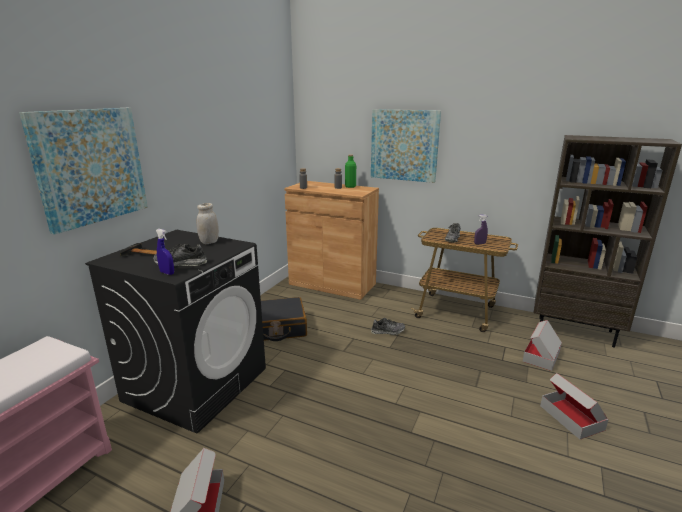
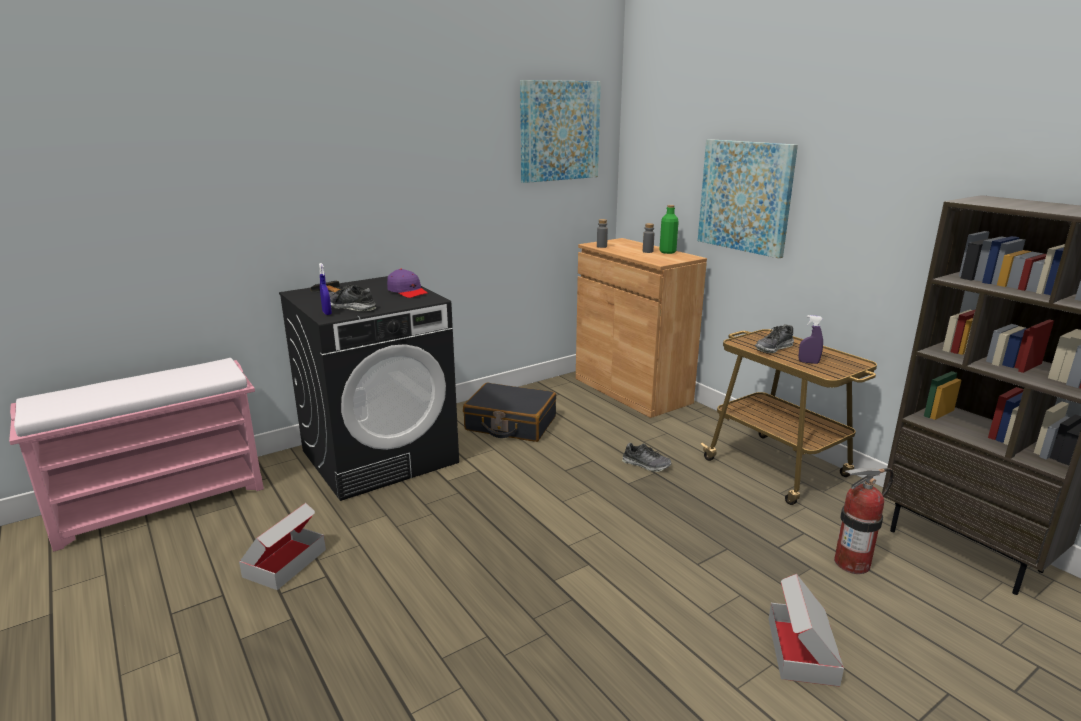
camera: 30 degrees right, 0 degrees up
picture [19,108,148,234] -> picture moved to [520,80,601,183]
white jar [197,203,219,244] -> purple cap [387,269,428,298]
cardboard box [523,320,562,371] -> fire extinguisher [834,468,894,574]

